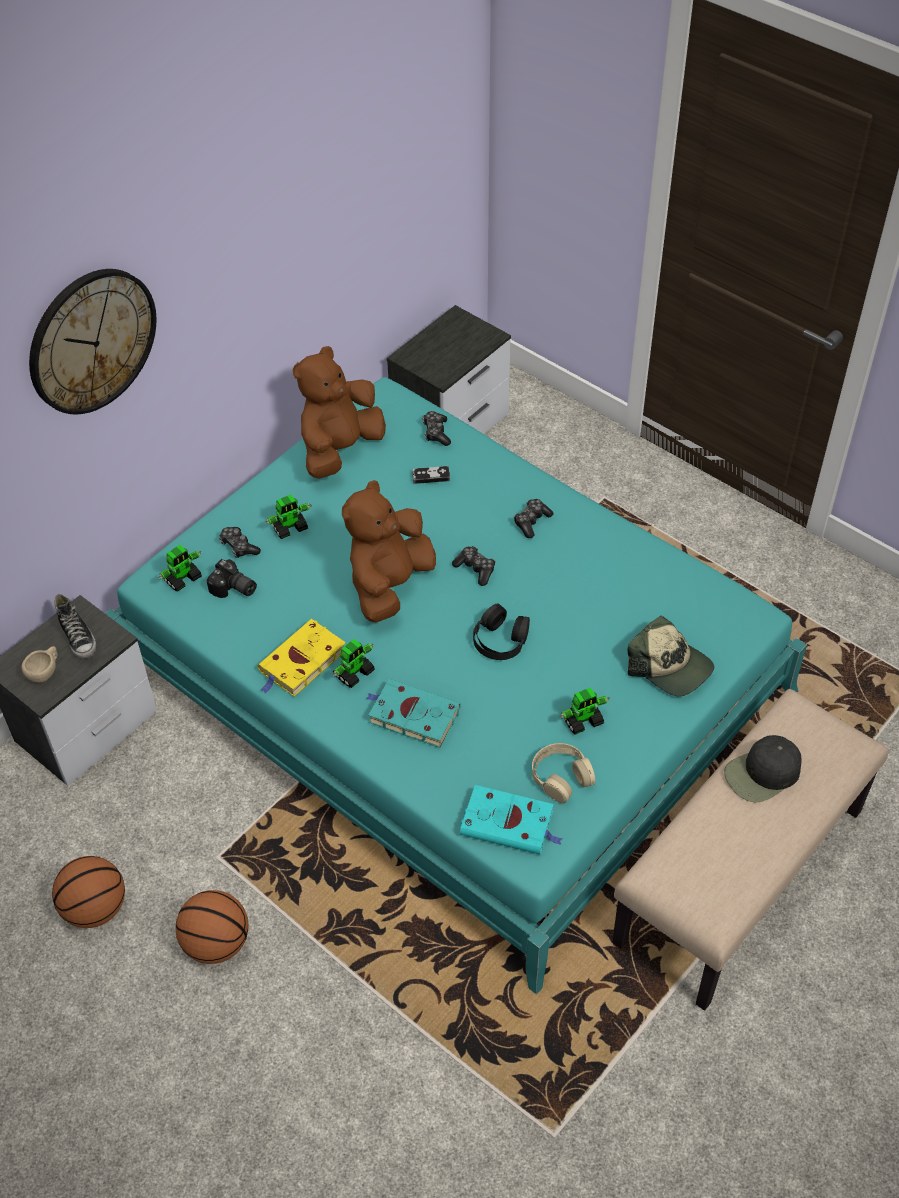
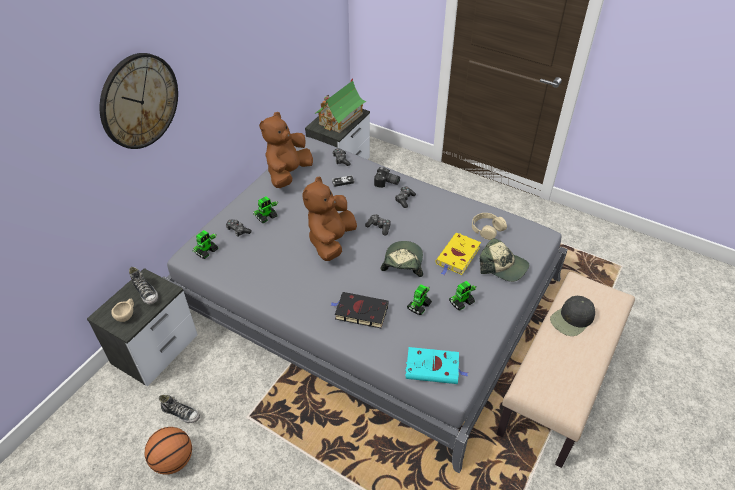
camera: 10 degrees left, 5 degrees down
turquoise bed [105,377,807,994] -> grey bed [162,137,568,473]
basketball [175,890,248,964] -> none
camera [207,559,257,598] -> camera moved to [374,167,400,188]
yellow book [258,619,346,697] -> yellow book moved to [436,233,481,275]
toy robot [333,639,375,688] -> toy robot moved to [407,284,432,315]
turquoise book [366,678,461,748] -> black book [330,292,389,328]
black headphones [473,603,530,660] -> cap [380,241,423,277]
beige headphones [532,743,595,803] -> beige headphones moved to [472,213,507,240]
none -> shoe [159,395,200,423]
none -> toy house [315,78,366,133]

